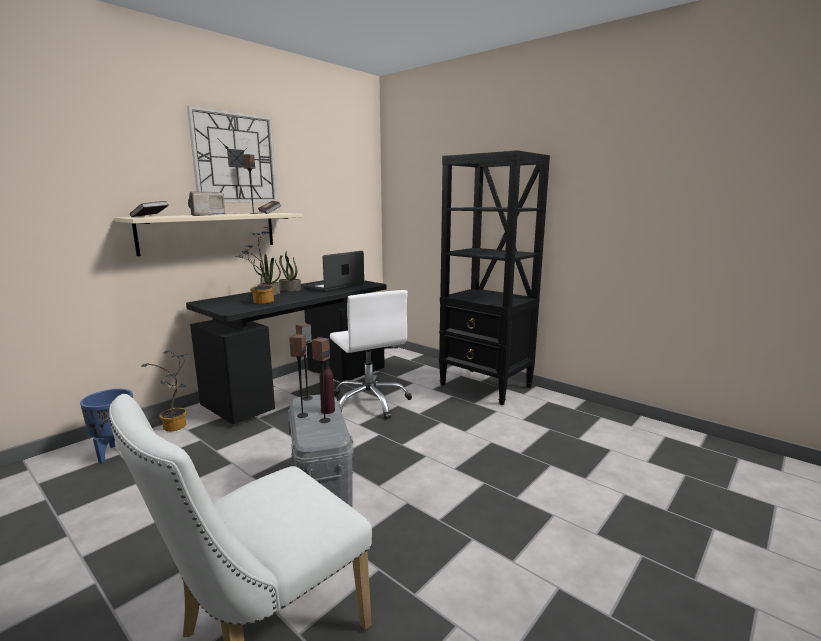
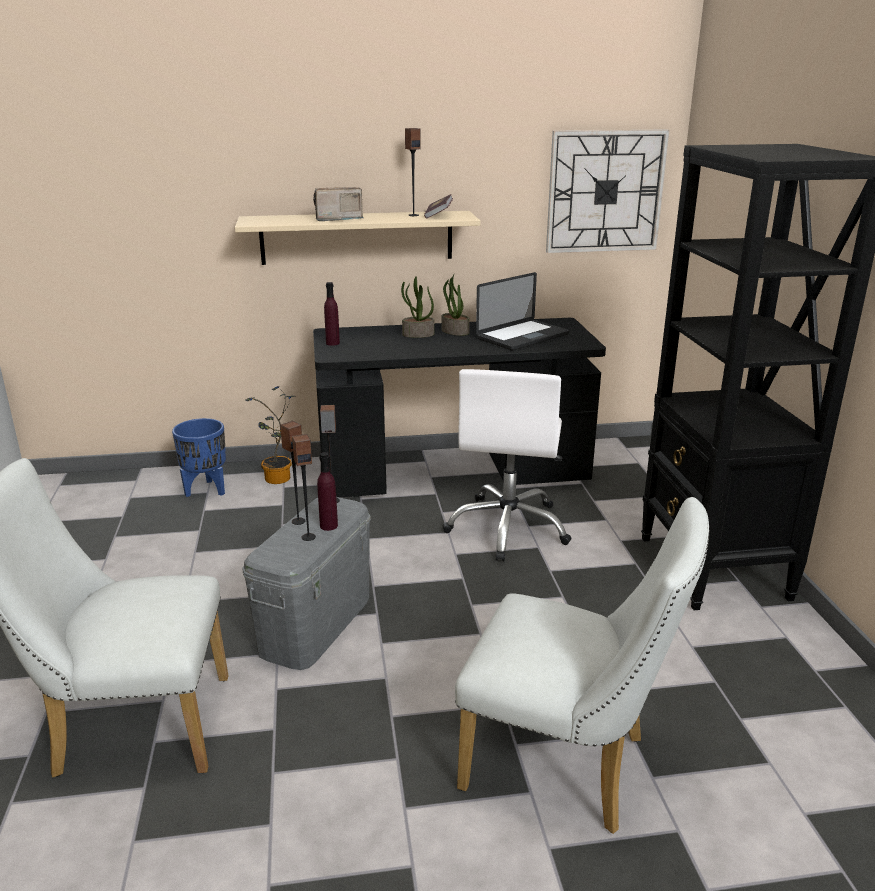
camera: 40 degrees right, 10 degrees up
book [130,201,168,217] -> none
wall clock [187,106,277,203] -> wall clock moved to [546,129,670,253]
potted plant [235,227,275,304] -> none
laptop [304,251,364,292] -> laptop turned 150 degrees clockwise [476,272,569,351]
none -> purple bottle [324,282,340,346]
none -> white chair [455,497,710,834]

